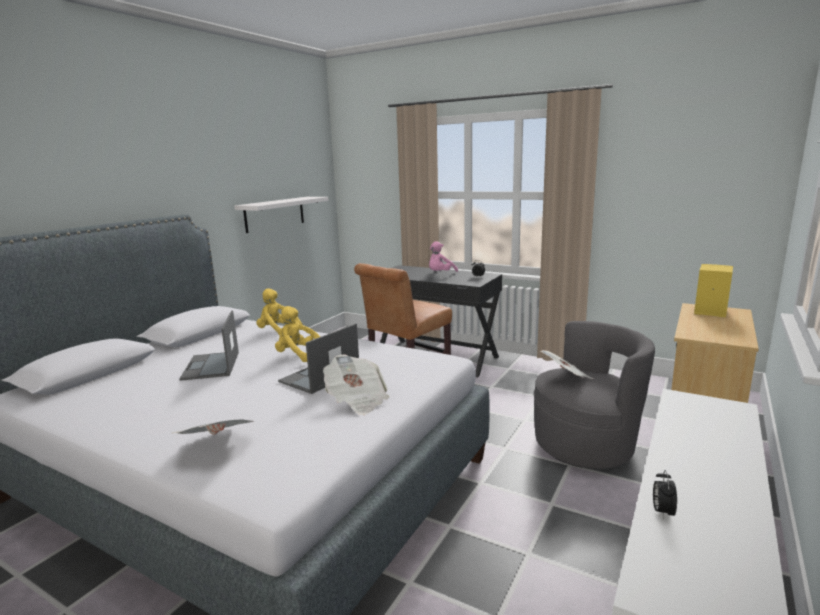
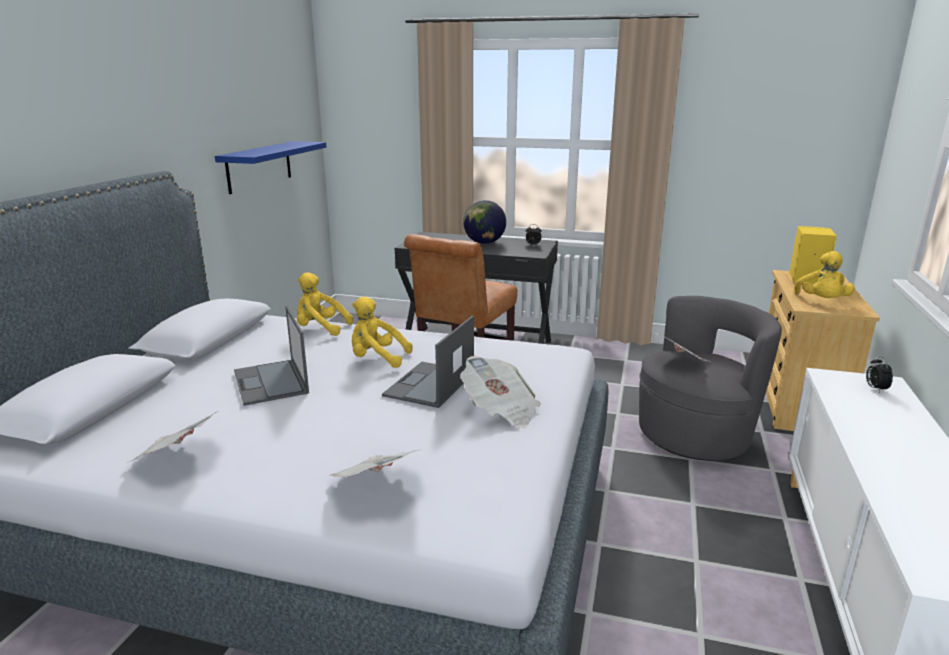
camera: 15 degrees left, 5 degrees up
white shelf [234,197,329,233] -> blue shelf [215,141,326,194]
pink plush toy [429,241,458,272] -> globe [463,200,506,244]
alarm clock [653,470,677,520] -> alarm clock moved to [866,356,893,393]
none -> newspaper [127,411,218,463]
none -> yellow plush toy [795,251,855,298]

